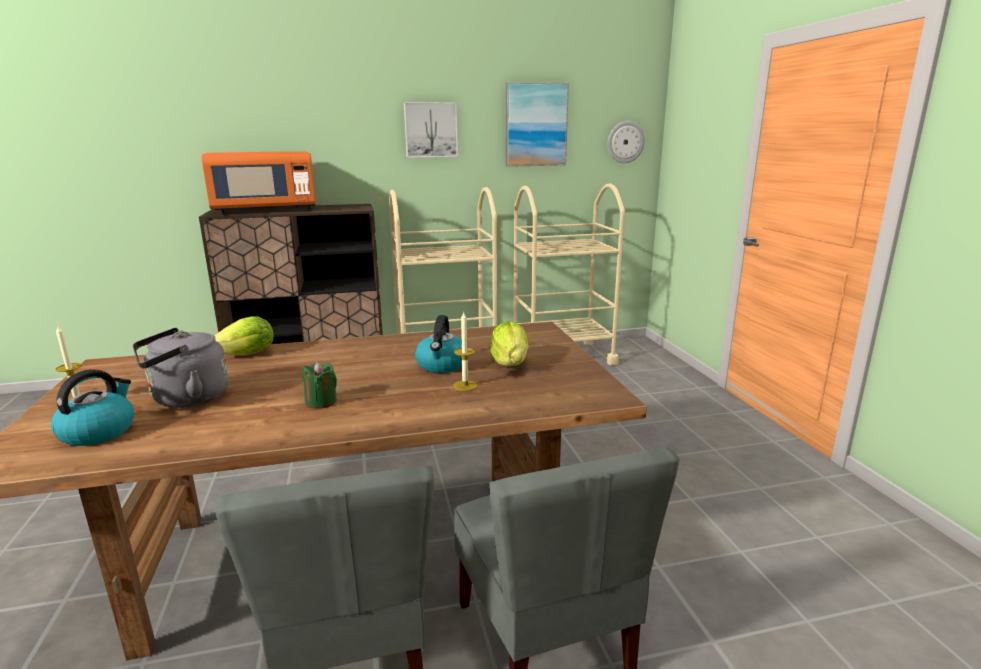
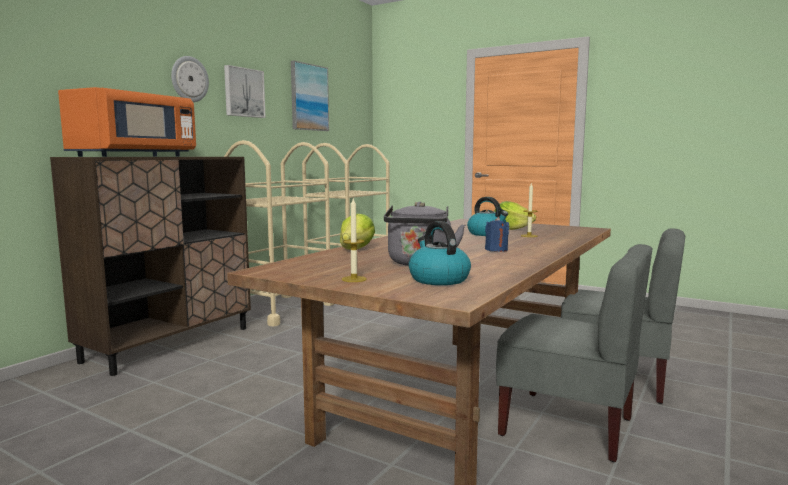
camera: 45 degrees left, 10 degrees down
green candle [302,362,337,409] -> blue candle [485,217,509,252]
wall clock [607,121,645,163] -> wall clock moved to [171,56,209,102]

